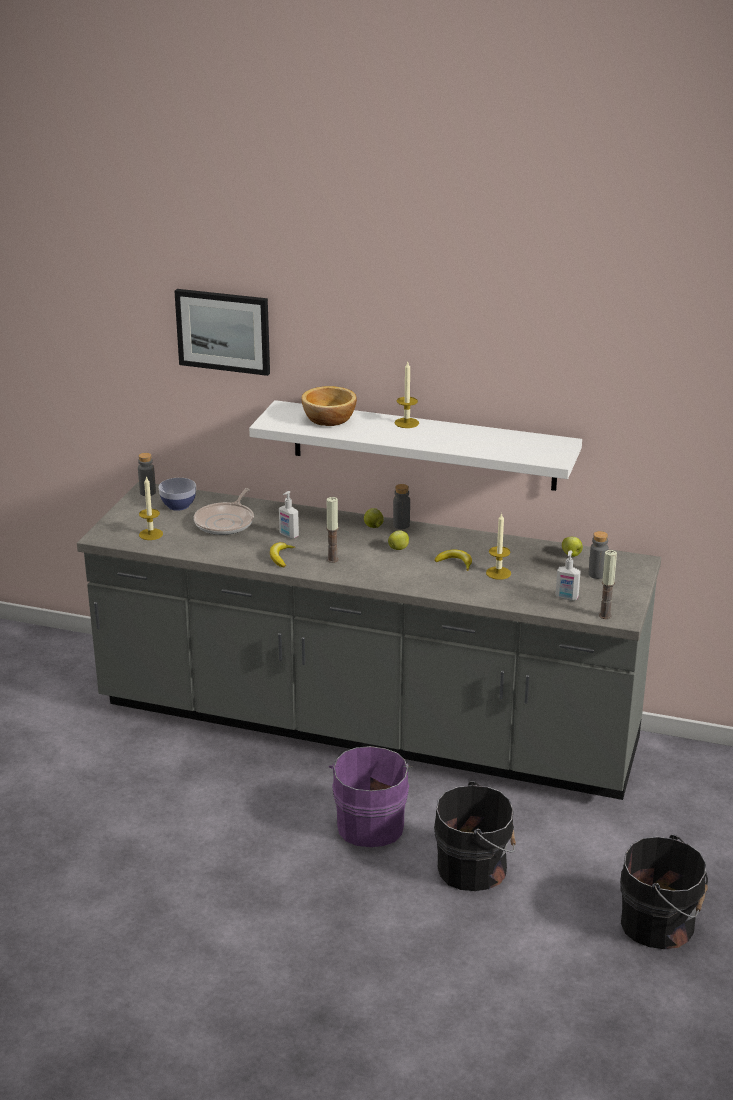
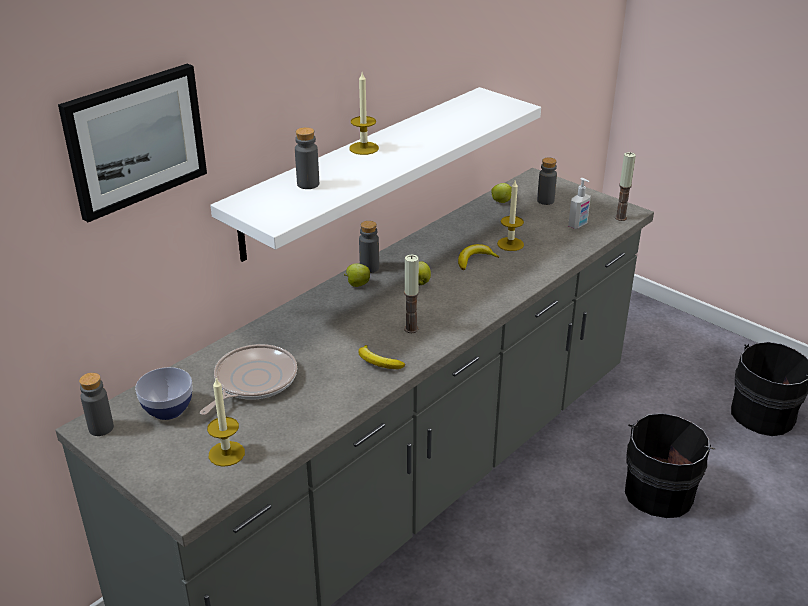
camera: 65 degrees left, 5 degrees up
frying pan [194,488,254,535] -> frying pan turned 105 degrees counterclockwise [200,344,297,415]
soap dispenser [279,491,299,539] -> none
bowl [301,386,357,426] -> grey bottle [295,127,319,189]
purple bucket [329,746,413,847] -> none

